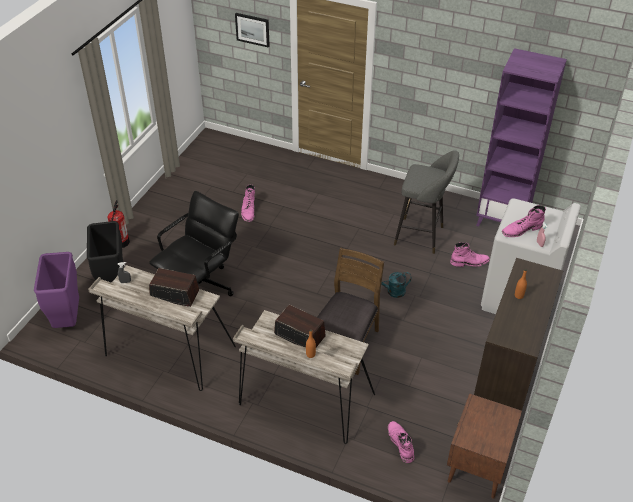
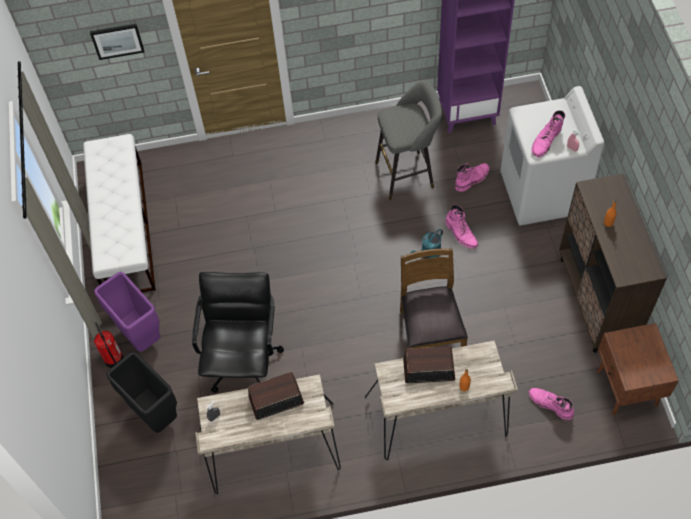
camera: 30 degrees left, 15 degrees up
purple trash can [34,252,79,328] -> purple trash can moved to [94,272,160,352]
pink boot [241,184,255,222] -> pink boot moved to [445,205,478,249]
none -> white bench [83,134,156,292]

